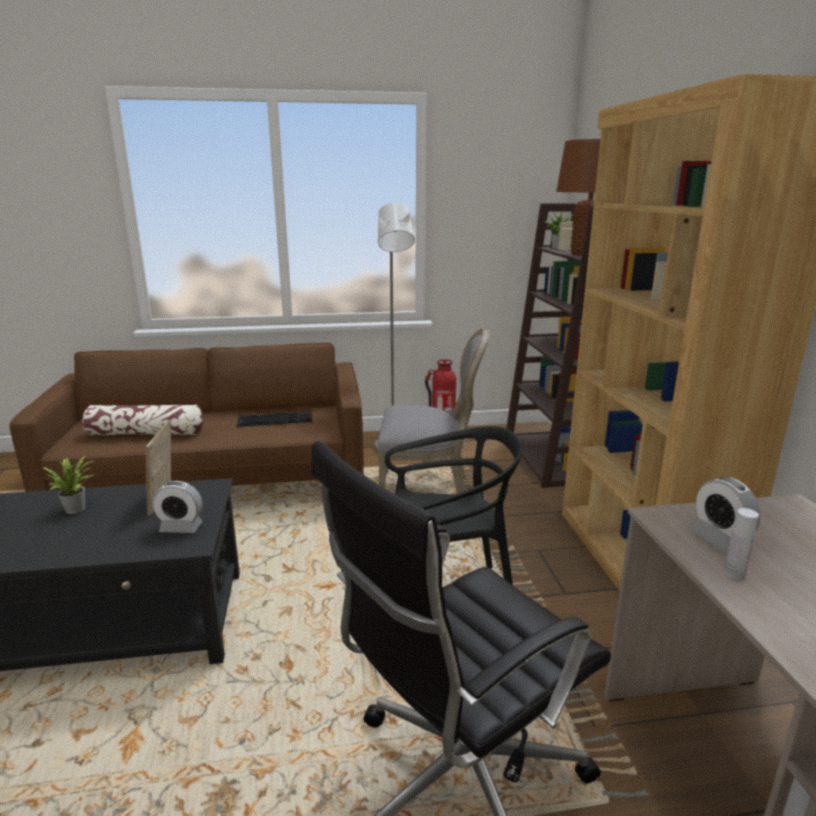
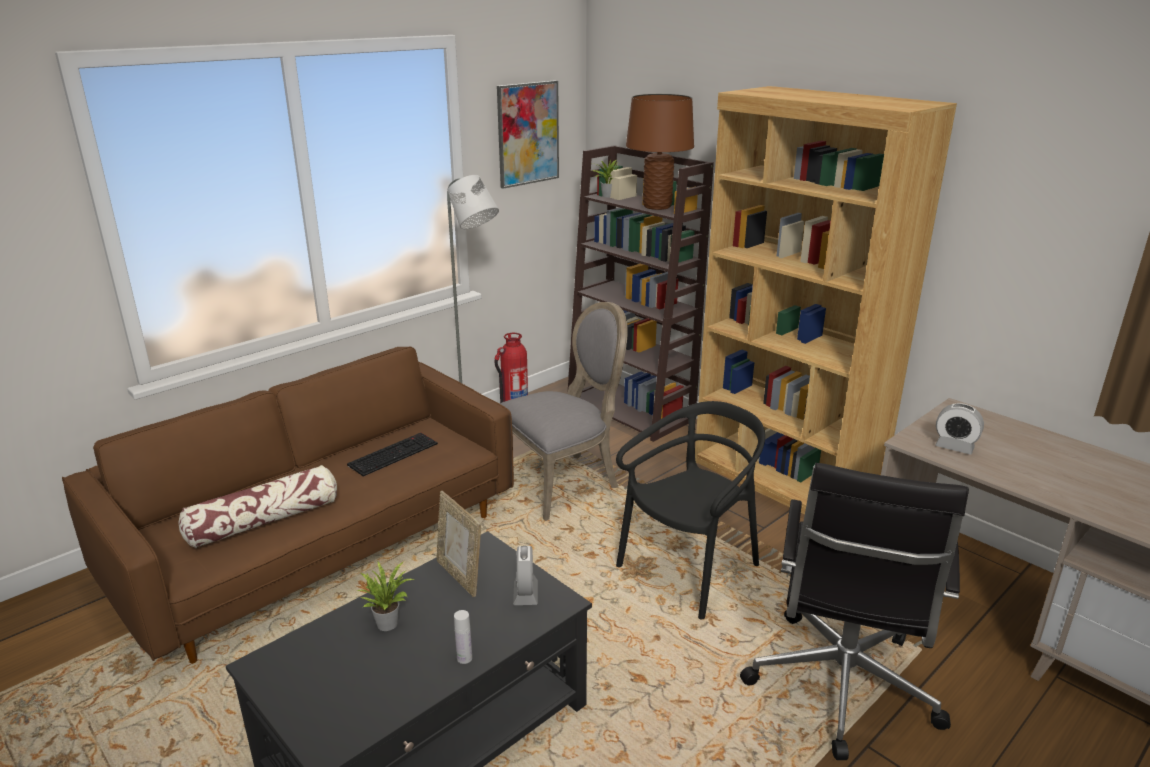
camera: 35 degrees left, 5 degrees up
alarm clock [152,481,203,533] -> alarm clock turned 120 degrees clockwise [513,546,538,605]
white bottle [724,508,759,579] -> white bottle moved to [454,610,472,664]
none -> picture [497,80,559,189]

